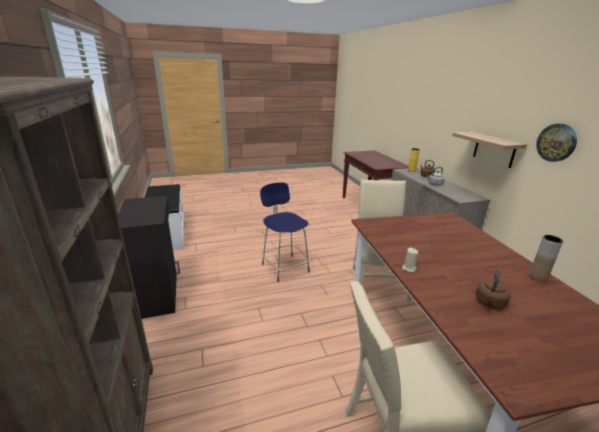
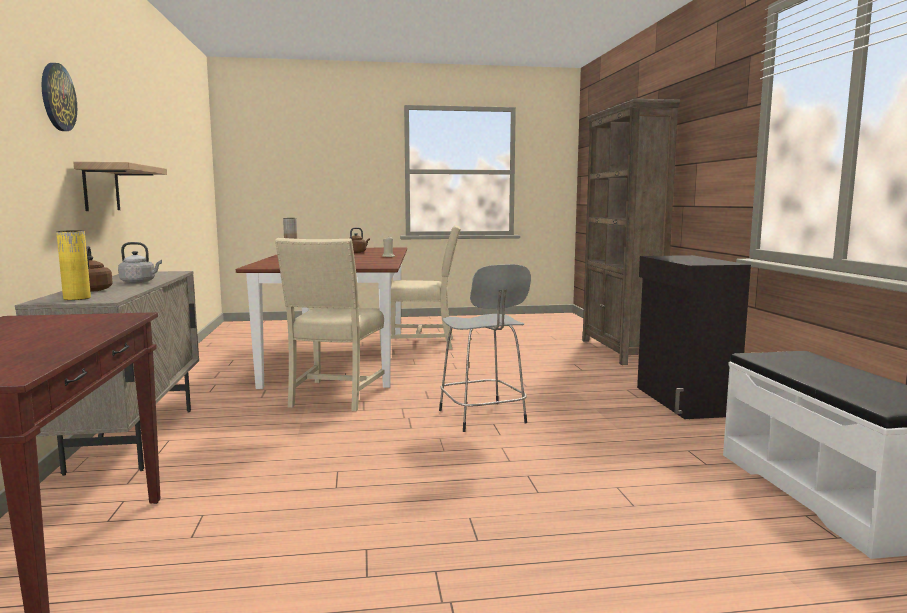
camera: 170 degrees left, 15 degrees down
blue stool [260,182,310,282] -> grey stool [439,264,531,432]
wall clock [536,124,577,162] -> wall clock moved to [41,63,77,131]

